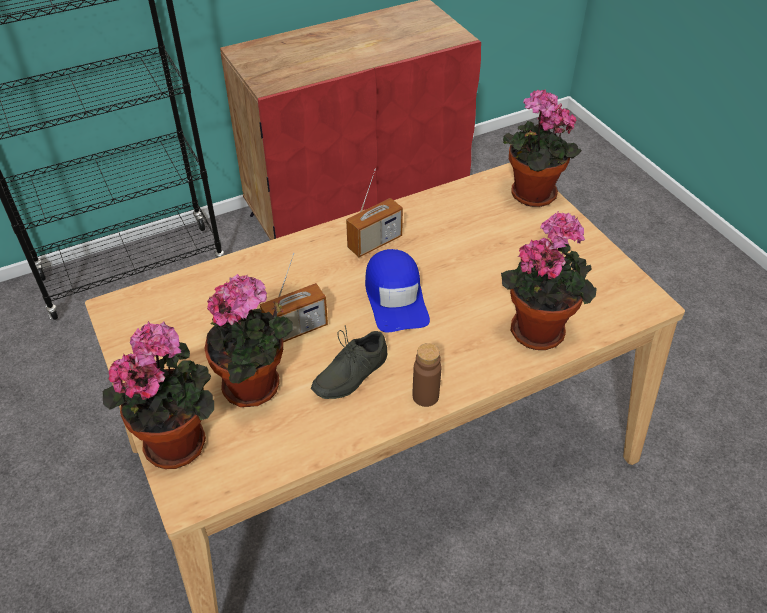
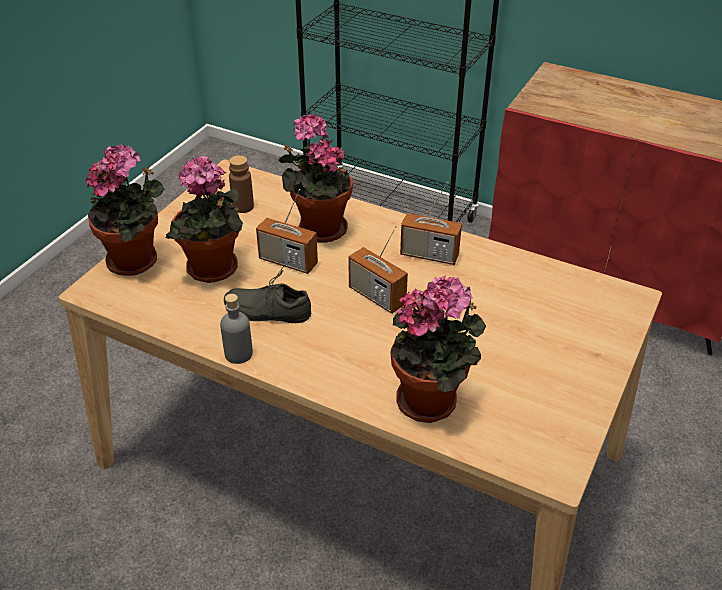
camera: 55 degrees right, 5 degrees down
blue cap [365,249,430,333] -> radio [348,225,408,314]
brown bottle [413,343,441,407] -> brown bottle moved to [229,155,254,213]
potted plant [502,89,582,207] -> potted plant moved to [278,114,353,242]
none -> grey bottle [220,294,253,364]

